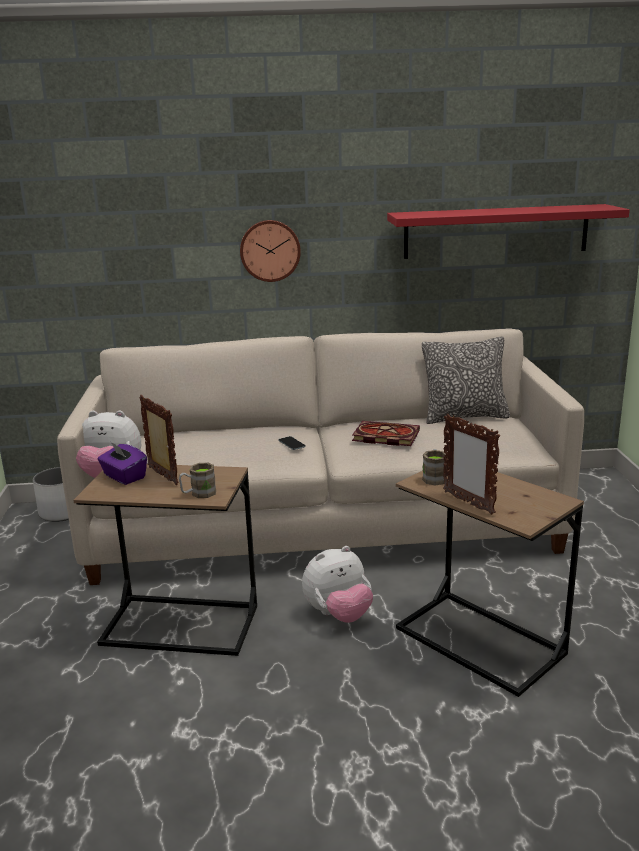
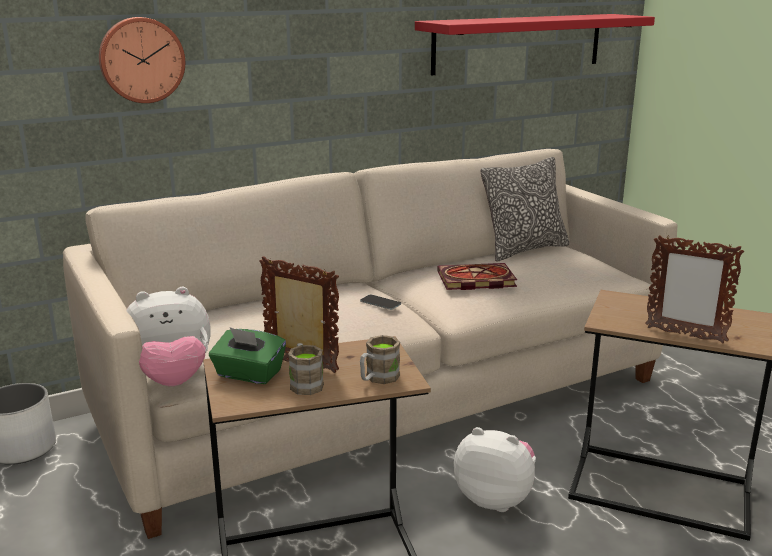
camera: 25 degrees left, 0 degrees up
purple tissue box [98,441,147,485] -> green tissue box [209,327,286,384]
wall clock [240,220,301,282] -> wall clock moved to [99,17,185,103]
plush toy [302,546,373,623] -> plush toy turned 105 degrees counterclockwise [454,427,536,512]
brown mug [422,449,448,485] -> brown mug moved to [288,343,324,395]

